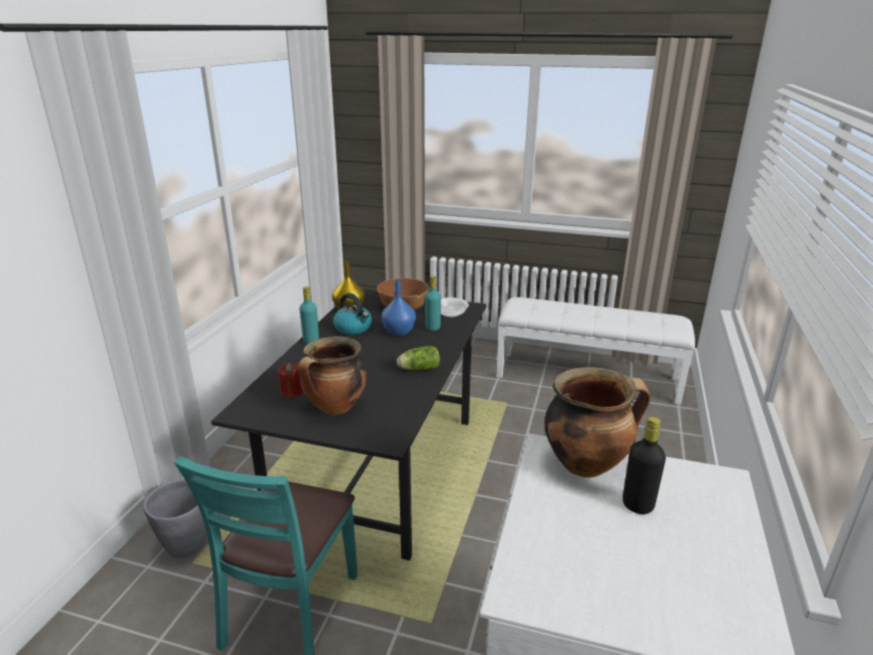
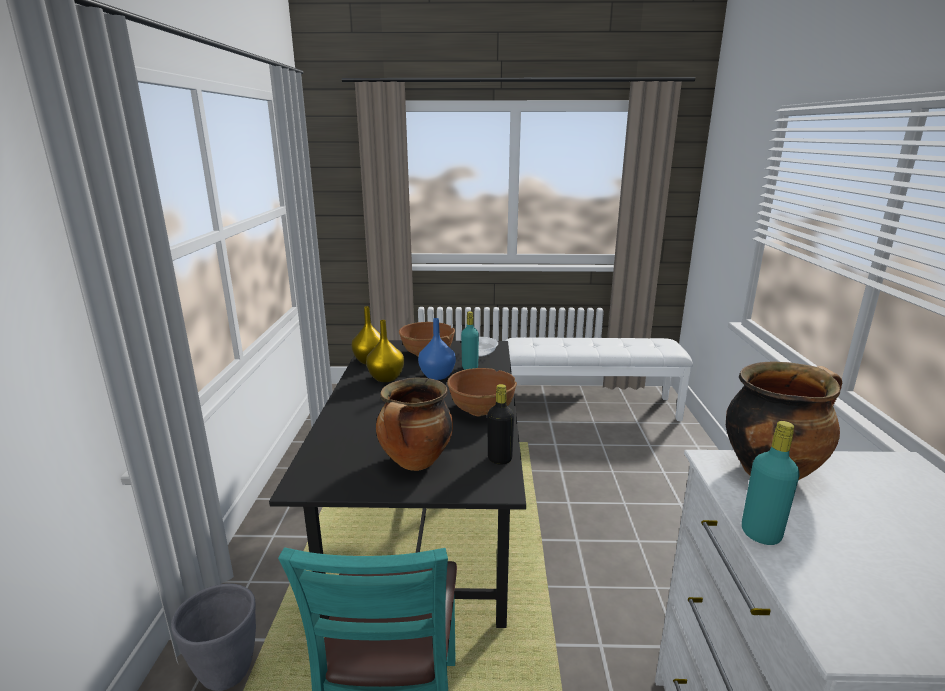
camera: 15 degrees left, 5 degrees down
red candle [278,363,304,398] -> none
turquoise bottle [299,287,319,344] -> turquoise bottle moved to [742,421,800,545]
kettle [333,293,372,335] -> yellow vase [366,320,404,382]
lettuce [397,346,440,370] -> brown bowl [447,368,517,417]
black bottle [623,417,666,514] -> black bottle moved to [487,384,514,464]

